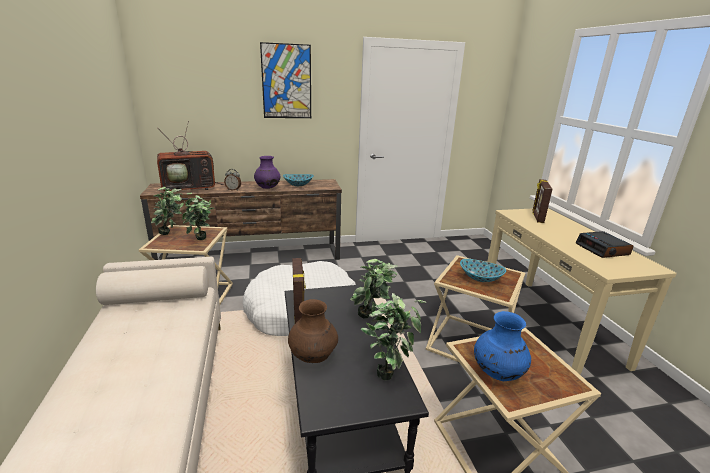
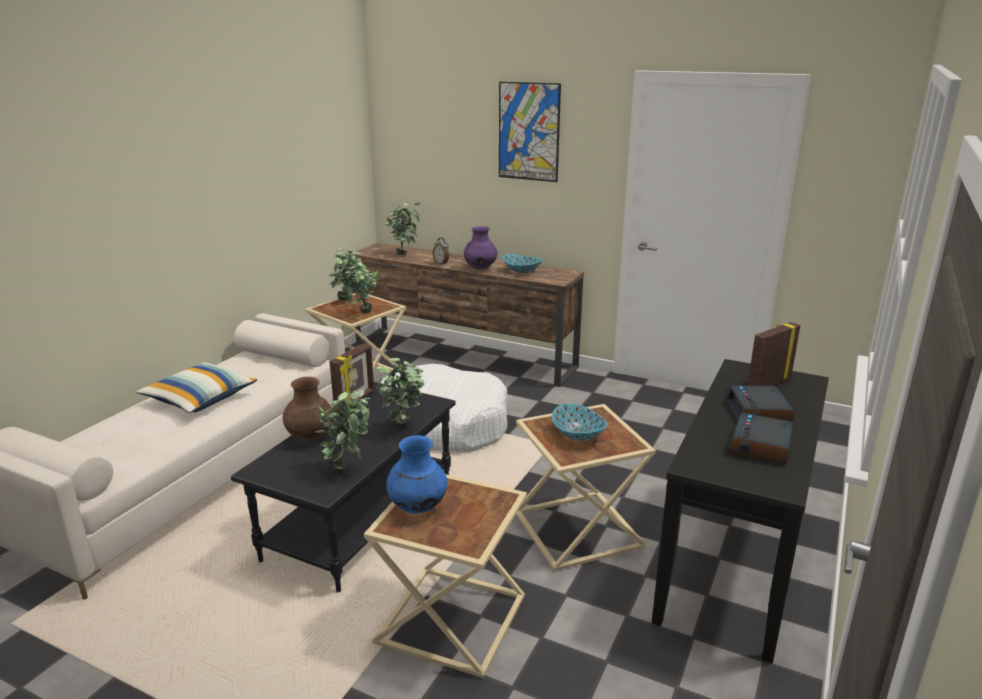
camera: 40 degrees right, 0 degrees up
television [157,121,224,191] -> potted plant [384,203,421,255]
beige console table [487,208,677,375] -> black console table [652,359,829,663]
none -> pillow [136,362,257,413]
none -> alarm clock [726,385,795,422]

